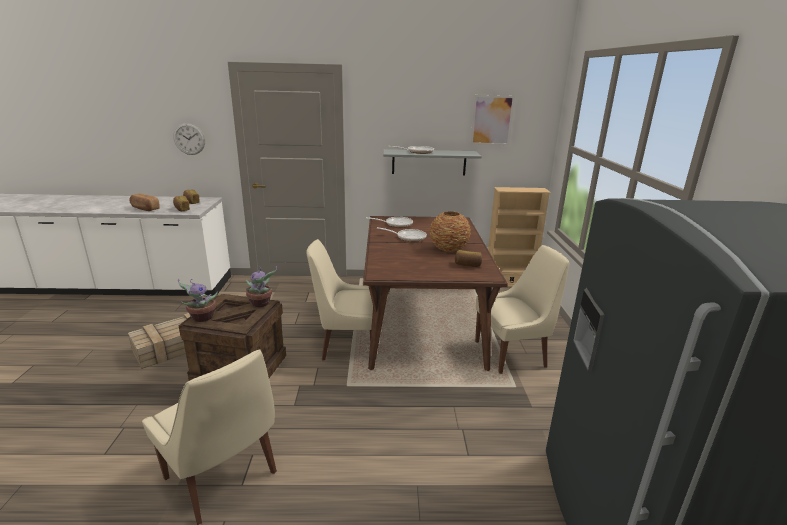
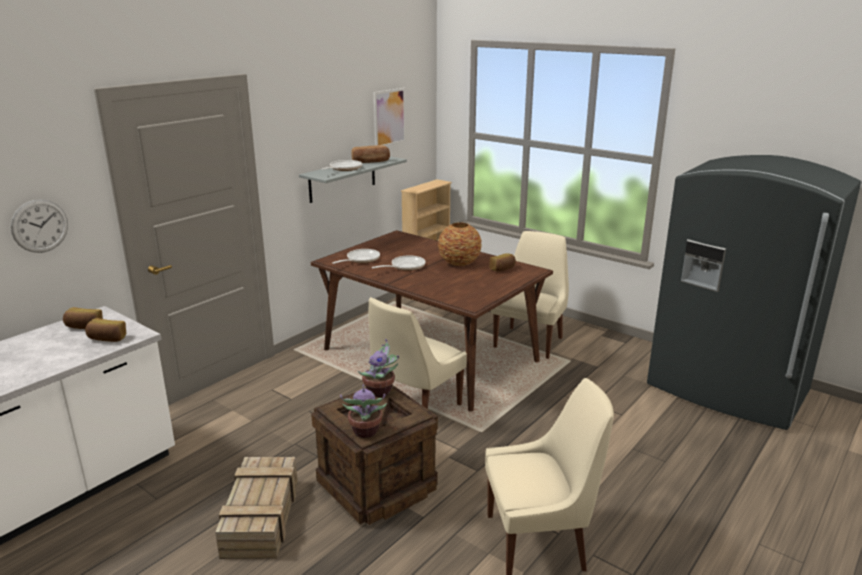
camera: 50 degrees left, 0 degrees up
bread [129,193,160,211] -> bread moved to [351,145,390,163]

